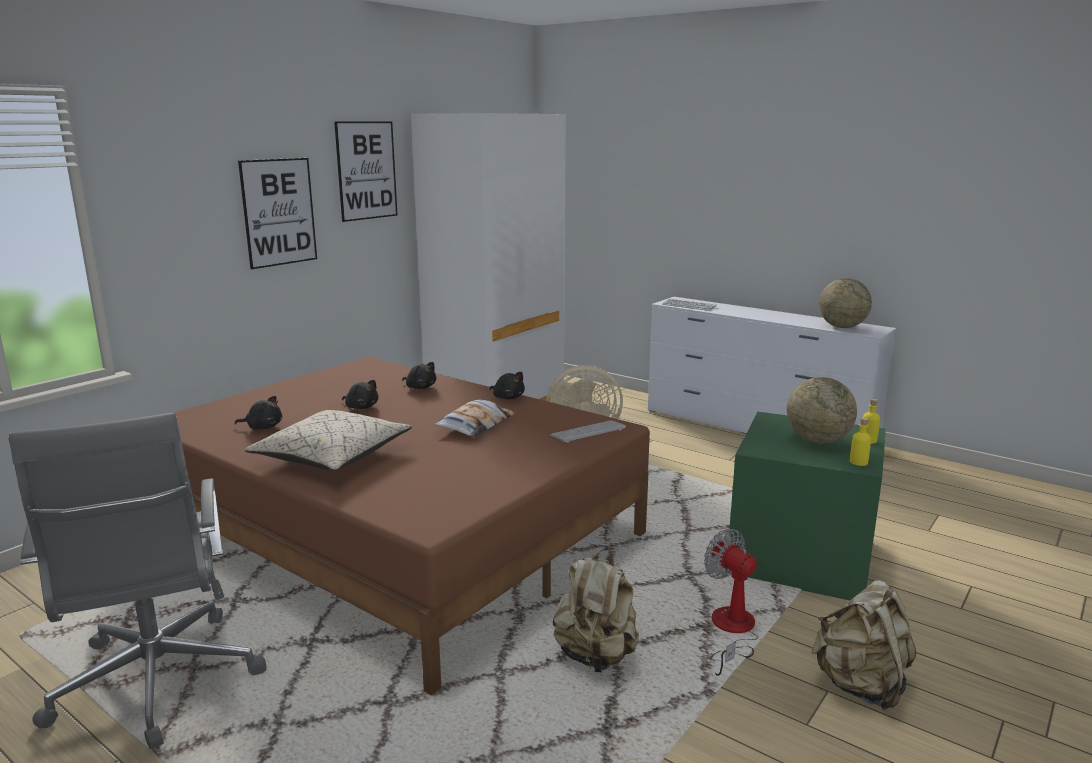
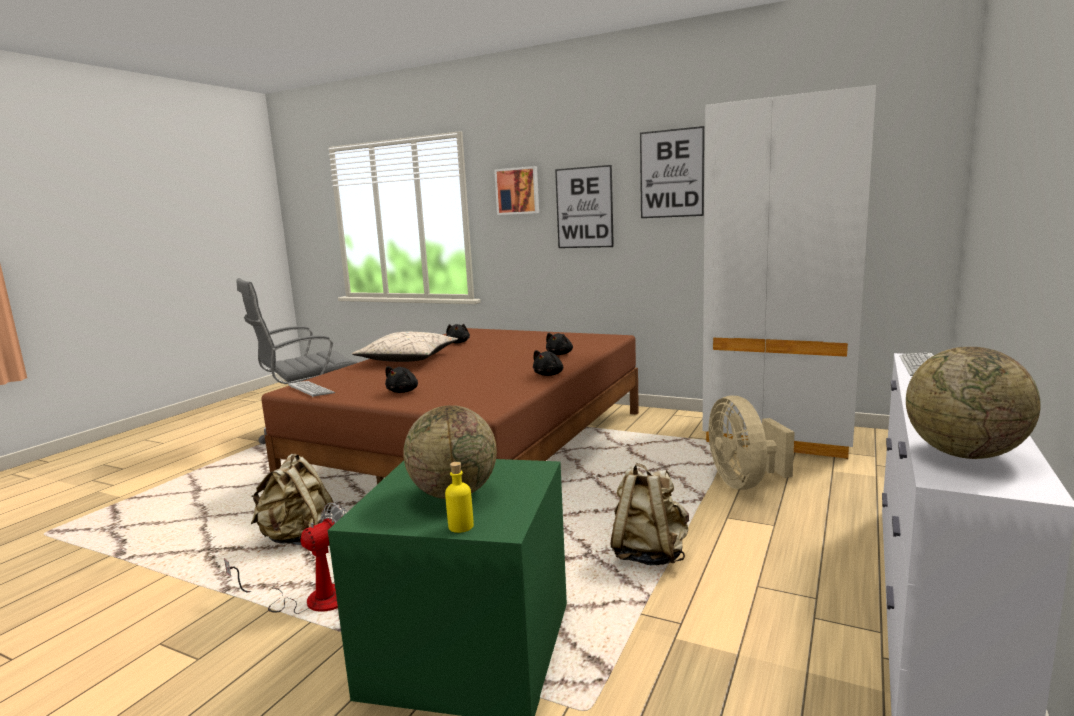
camera: 80 degrees right, 5 degrees down
black plush toy [342,380,379,409] -> black plush toy moved to [385,366,418,393]
pillow [434,400,515,437] -> none
keyboard [550,420,626,443] -> keyboard moved to [288,381,335,397]
beige backpack [811,580,916,710] -> beige backpack moved to [610,463,689,565]
yellow bottle [850,417,871,466] -> none
none -> picture [494,166,539,215]

